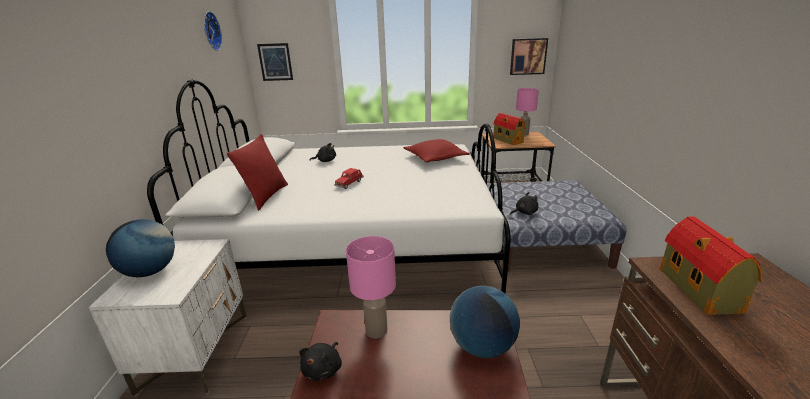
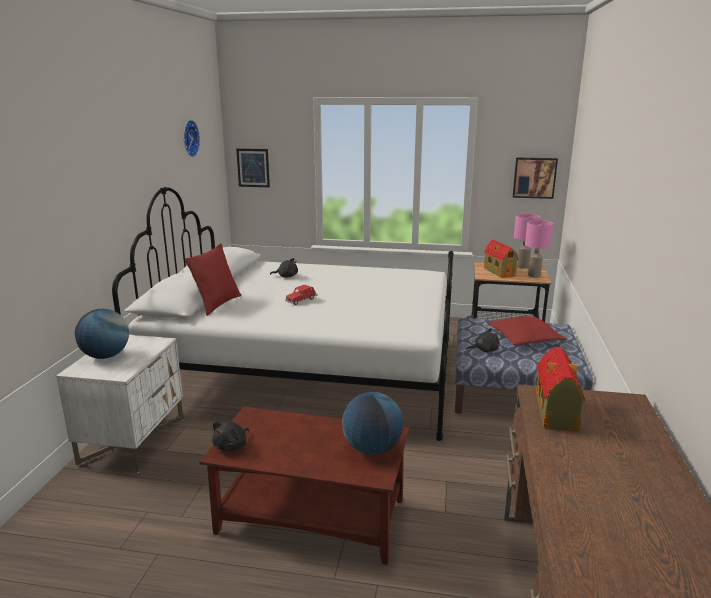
camera: 10 degrees right, 5 degrees down
pink table lamp [346,236,396,338] -> pink table lamp moved to [525,220,553,278]
red pillow [403,139,470,162] -> red pillow moved to [486,316,567,345]

